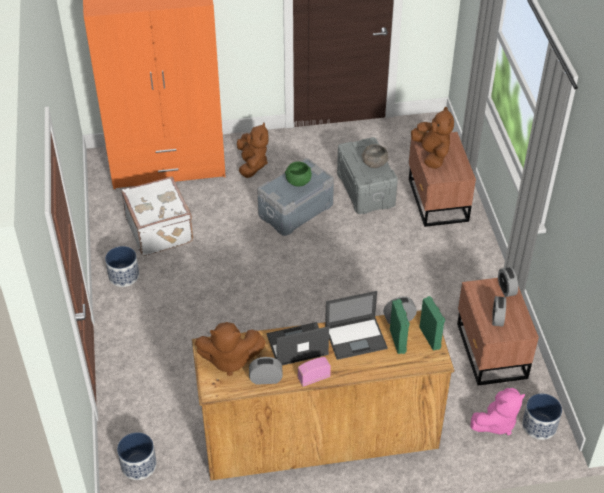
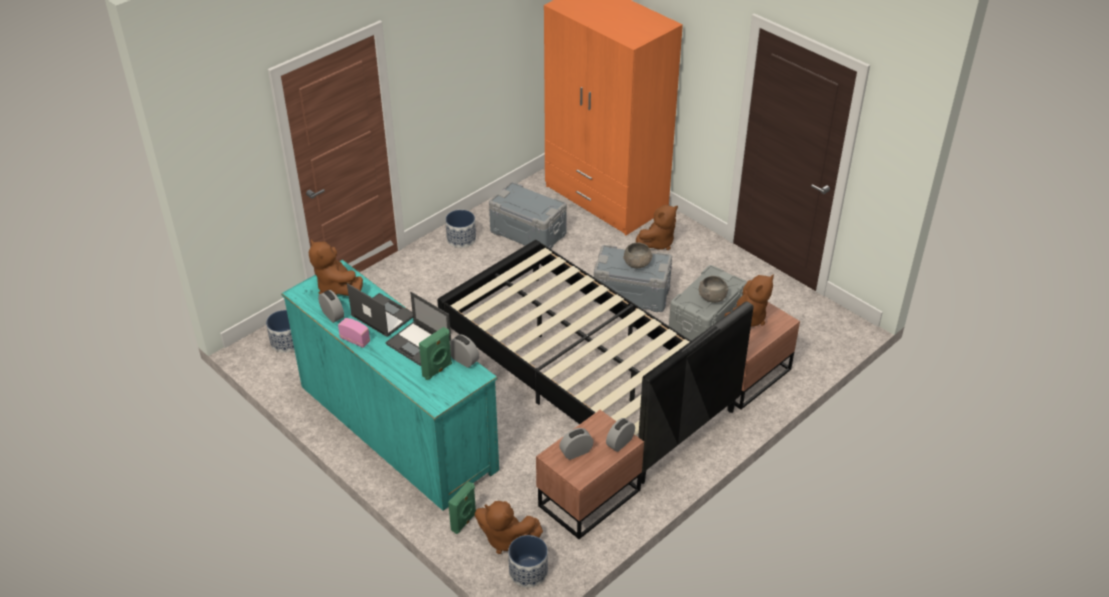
camera: 55 degrees right, 5 degrees down
white suitcase [121,176,193,256] -> grey storage box [489,182,567,249]
brown dresser [192,310,454,480] -> turquoise dresser [281,260,499,511]
green bowl [285,162,312,187] -> grey bowl [623,243,653,268]
green speaker [419,296,445,351] -> green speaker moved to [448,481,476,534]
pink plush toy [471,388,525,435] -> brown plush toy [474,501,543,554]
none -> black bed [437,240,753,484]

